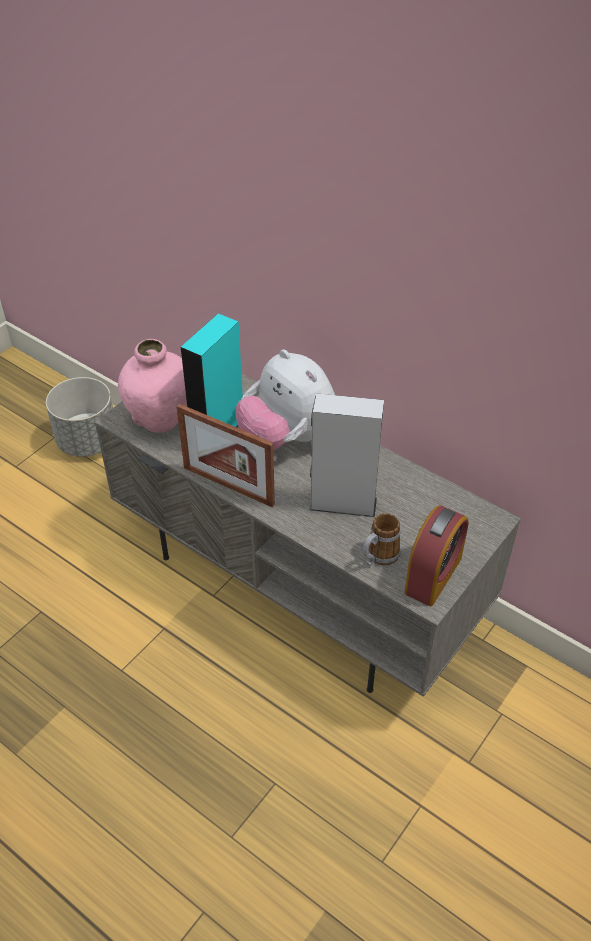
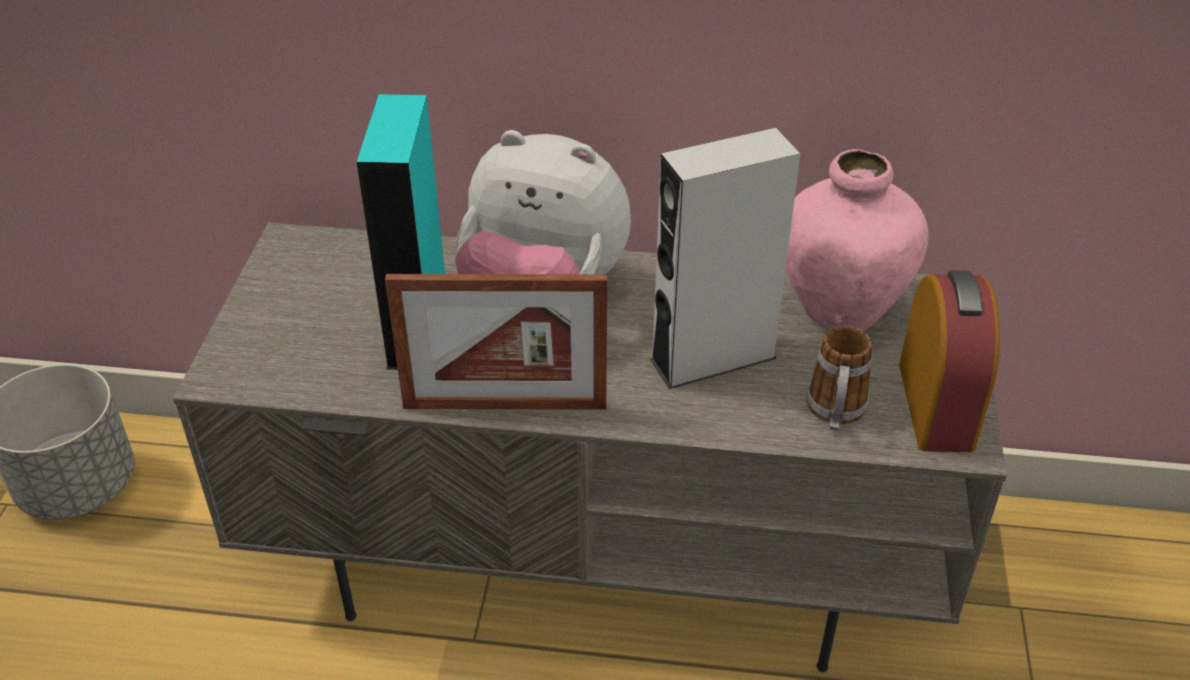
camera: 30 degrees left, 5 degrees down
pink vase [118,339,187,433] -> pink vase moved to [785,149,928,331]

